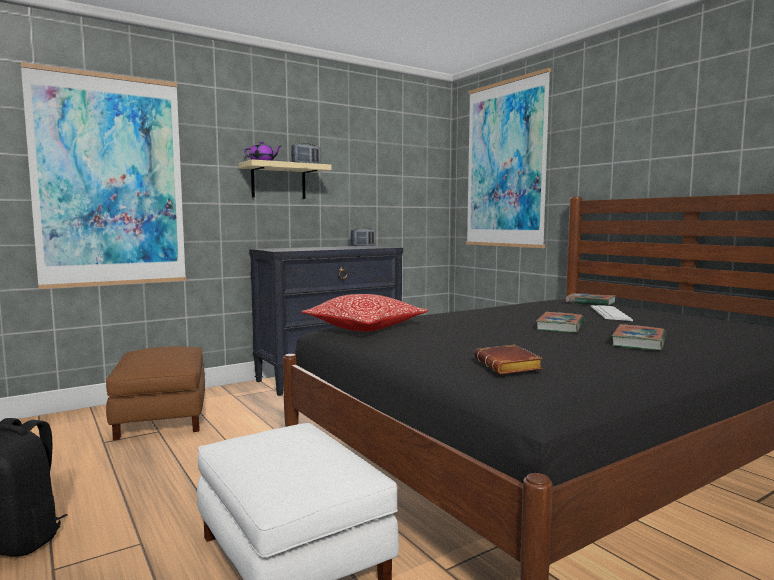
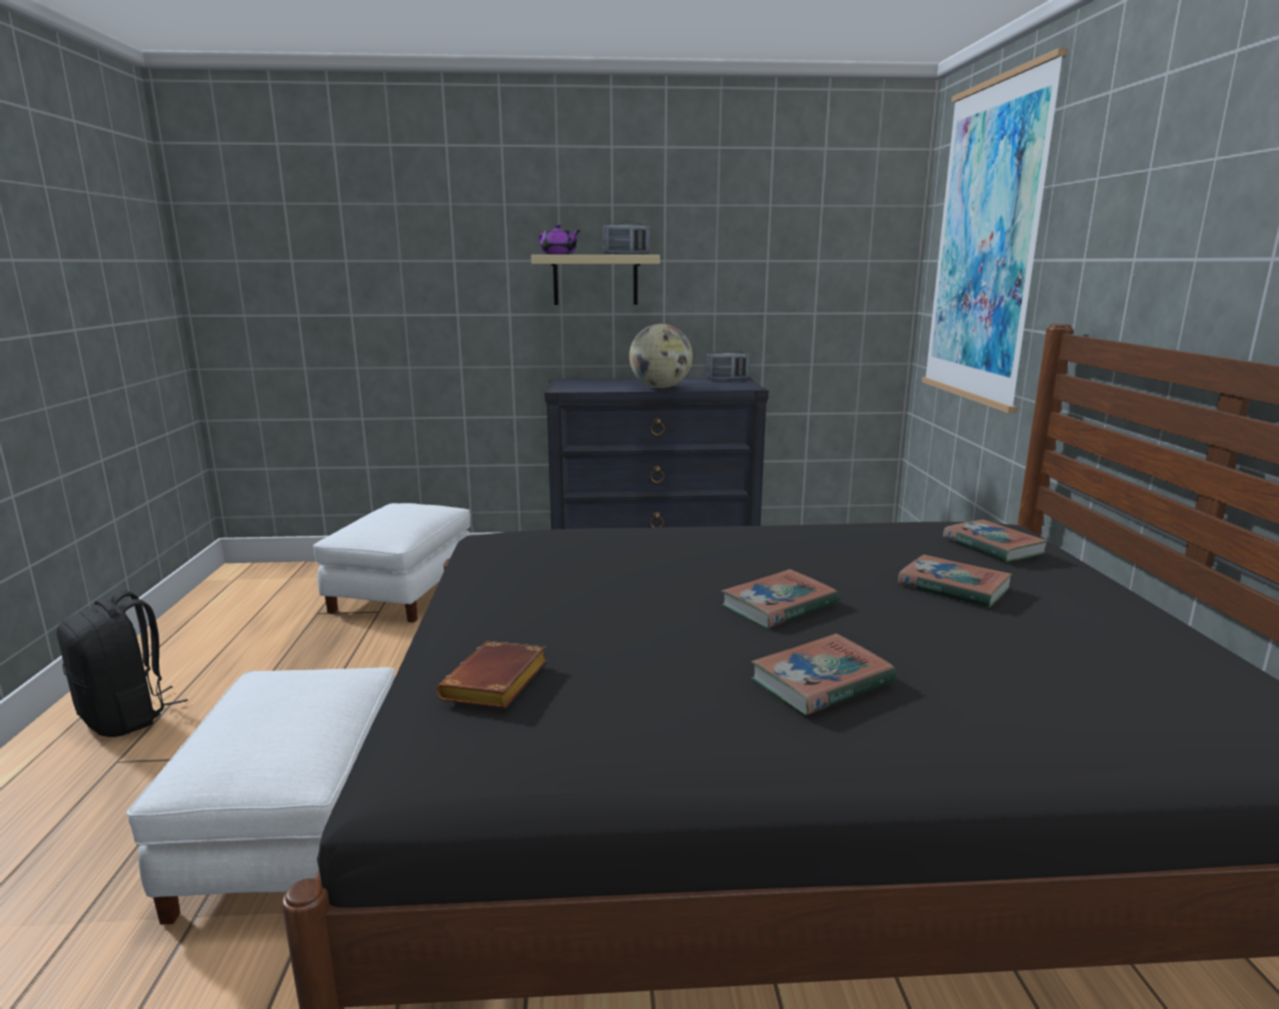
camera: 30 degrees right, 10 degrees up
picture [21,62,186,289] -> none
brown ottoman [106,346,205,440] -> white ottoman [313,503,471,623]
pillow [301,294,428,331] -> none
keyboard [591,305,633,321] -> book [898,555,1012,608]
none -> globe [629,324,693,388]

